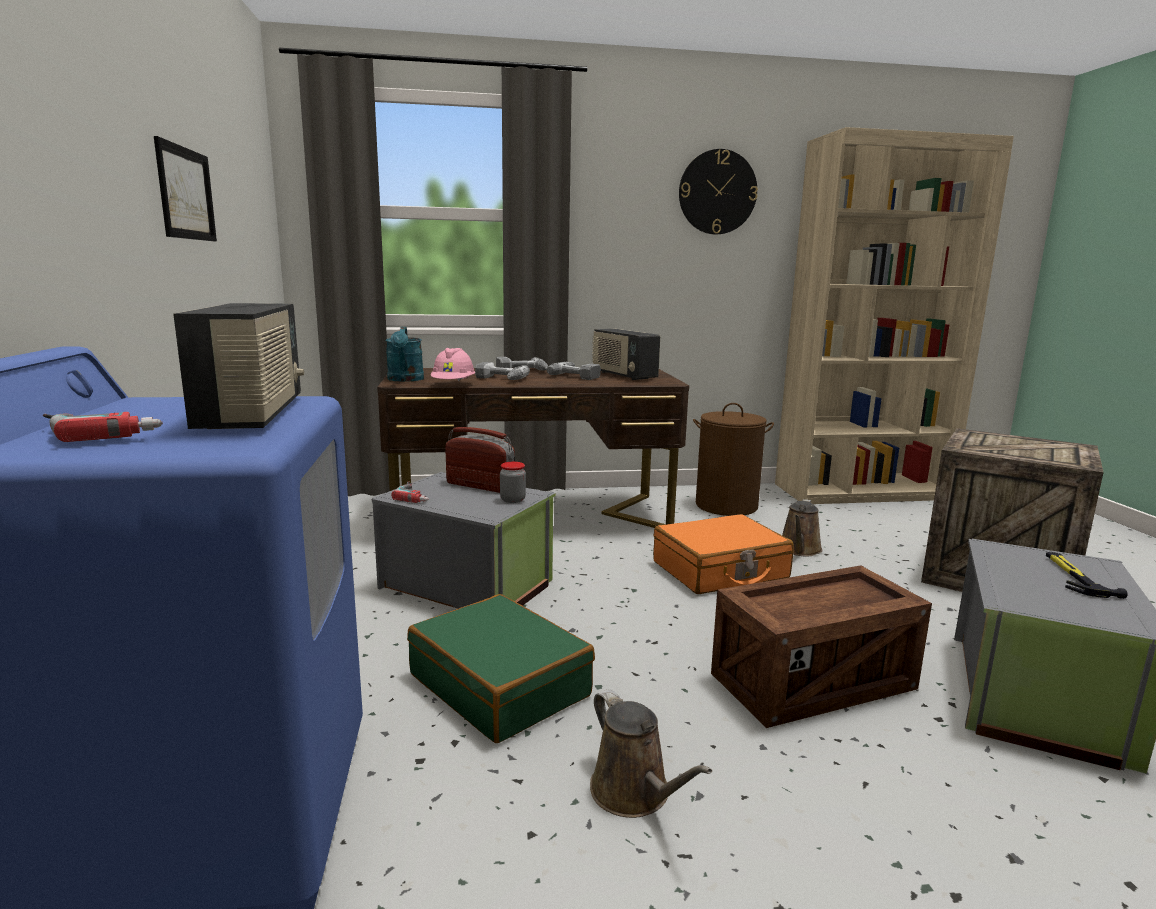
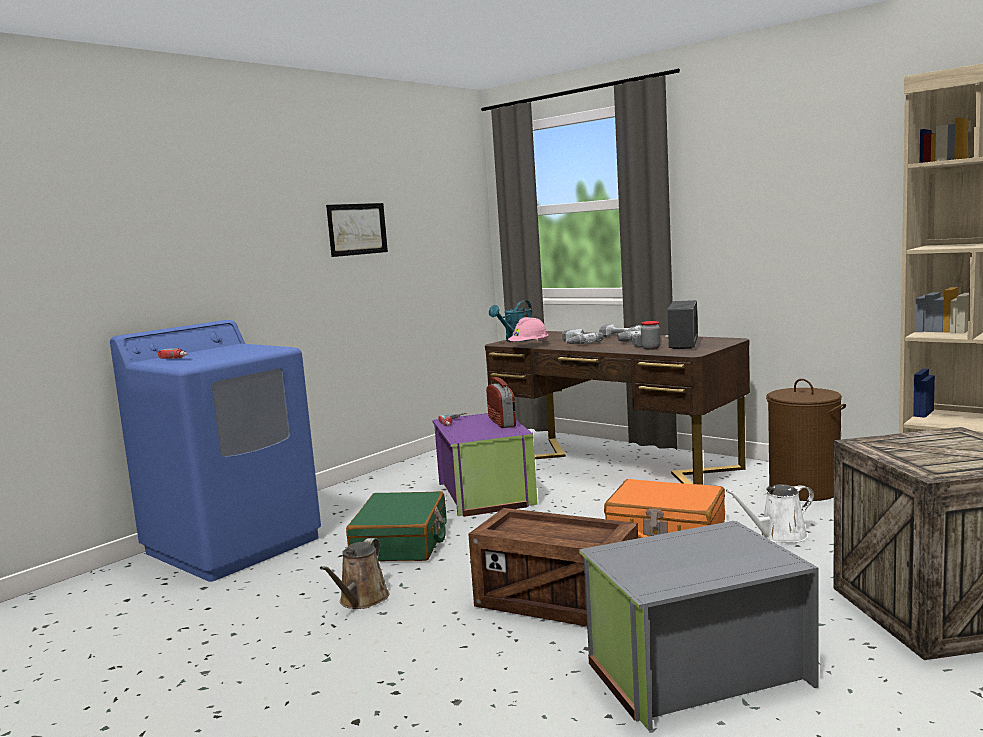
camera: 50 degrees right, 5 degrees down
radio [173,303,304,429] -> none
grey storage box [372,472,556,609] -> purple storage box [432,413,538,517]
jar [500,462,526,503] -> jar moved to [641,321,661,350]
wall clock [679,149,758,234] -> none
brown watering can [782,499,823,556] -> white watering can [725,484,814,543]
hammer [1046,552,1127,599] -> none

